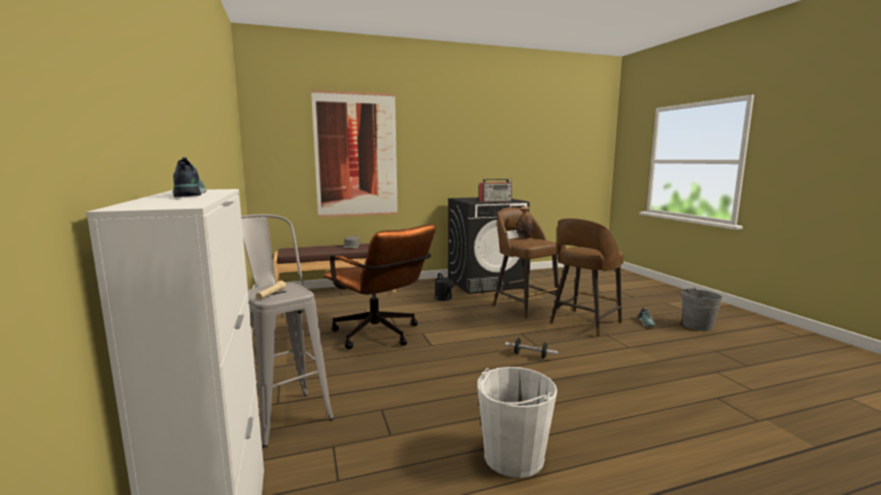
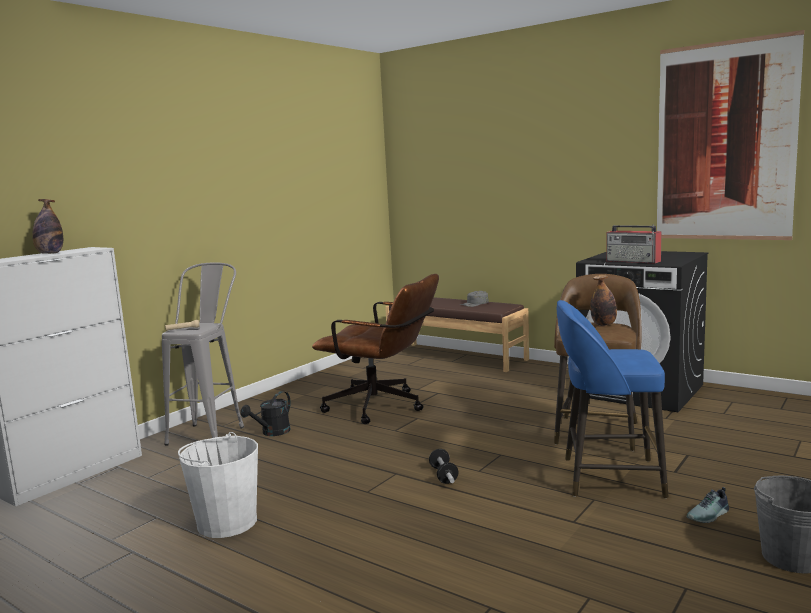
camera: 55 degrees right, 0 degrees up
shoe [173,157,207,197] -> bottle [32,199,63,254]
picture [311,90,398,217] -> picture moved to [657,30,804,240]
brown office chair [324,224,436,349] -> brown office chair turned 75 degrees counterclockwise [312,274,439,424]
black watering can [435,273,455,301] -> black watering can moved to [240,391,291,436]
brown stool [550,218,624,337] -> blue stool [557,300,669,498]

